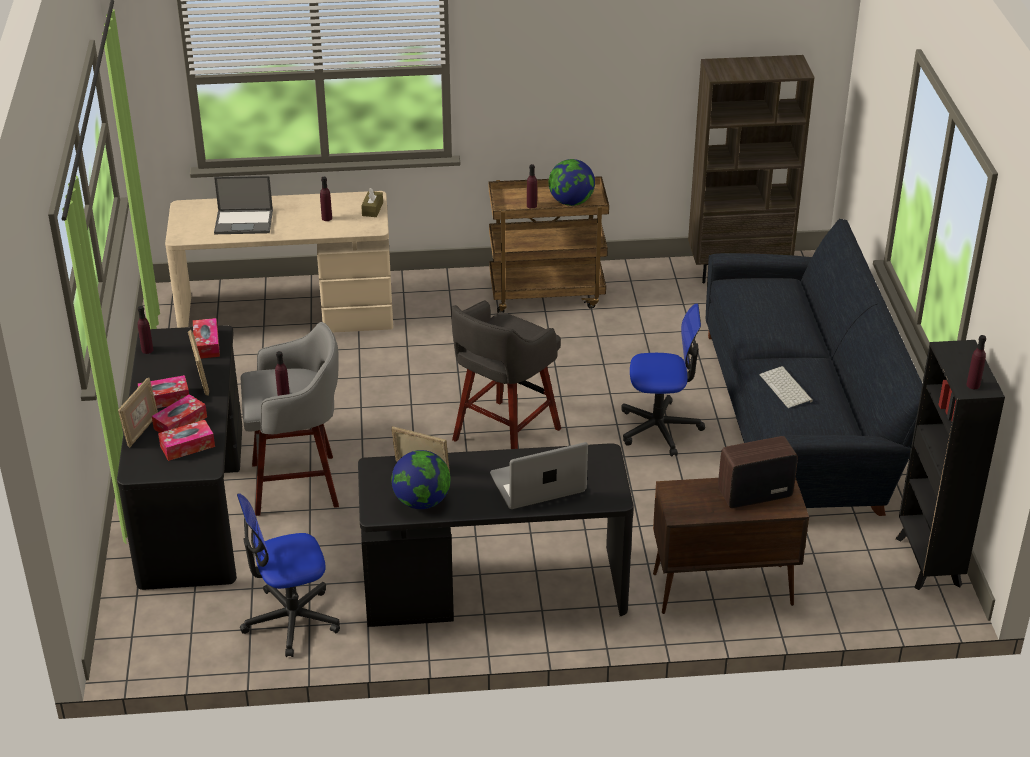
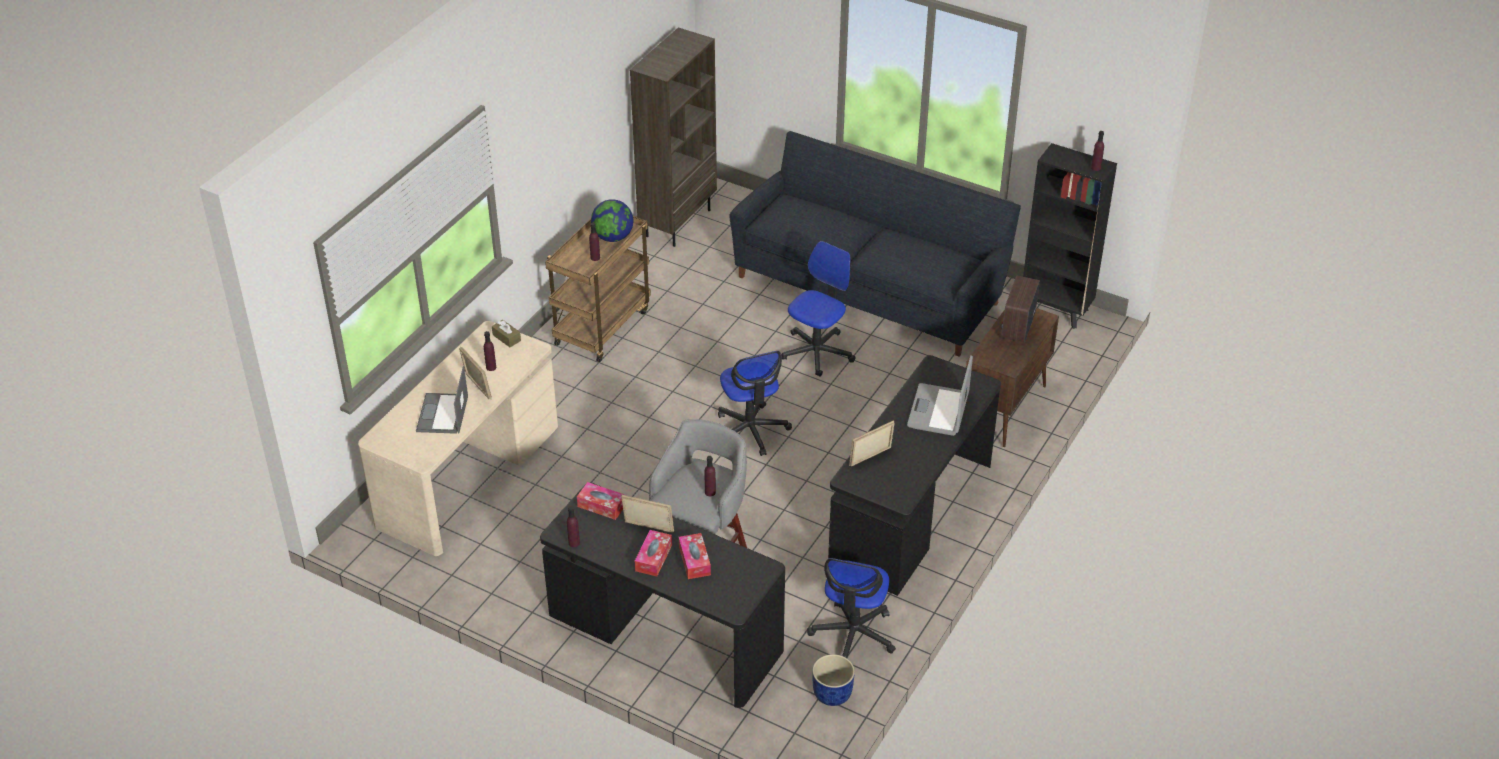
camera: 55 degrees left, 5 degrees up
picture frame [118,377,158,448] -> picture frame moved to [459,346,492,399]
tissue box [158,420,215,461] -> none
laptop [214,176,273,234] -> laptop turned 150 degrees clockwise [416,366,468,434]
globe [391,450,451,509] -> none
grey stool [451,300,561,449] -> office chair [718,351,792,456]
keyboard [760,366,813,408] -> none
none -> blue planter [812,654,855,706]

